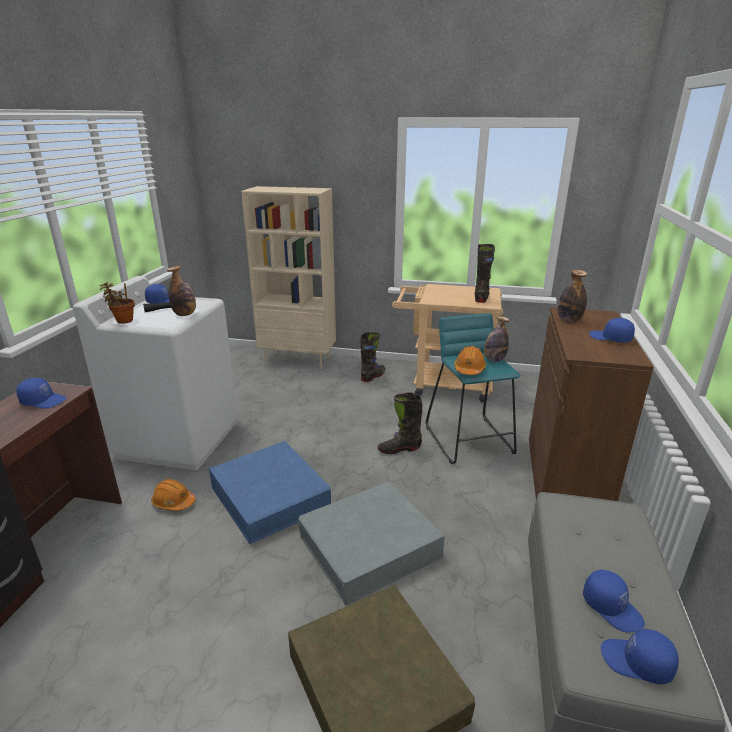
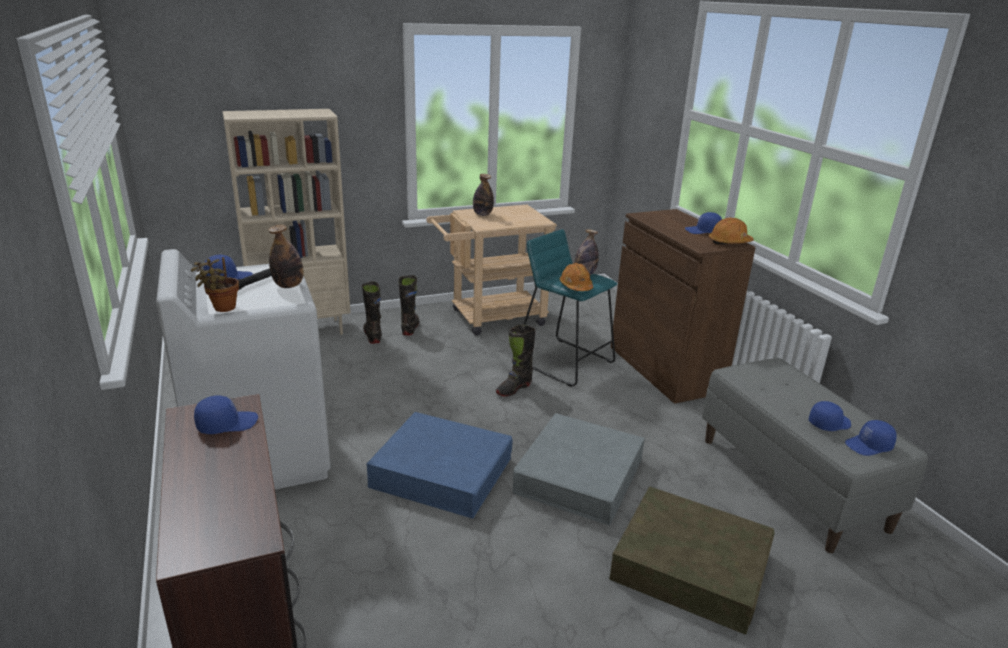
camera: 35 degrees left, 0 degrees up
orange hard hat [151,479,195,511] -> orange hard hat moved to [709,218,754,245]
black boot [475,244,495,303] -> black boot moved to [362,281,382,344]
bottle [558,270,587,322] -> bottle moved to [473,174,494,216]
blue cap [583,570,645,632] -> blue cap turned 45 degrees counterclockwise [809,401,851,431]

